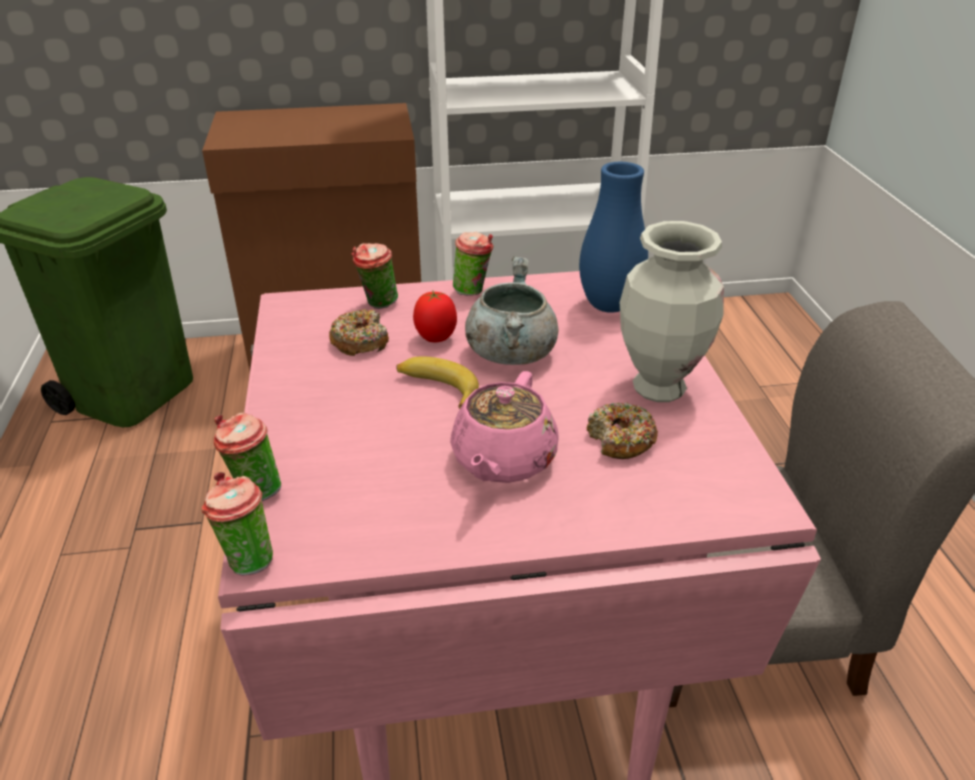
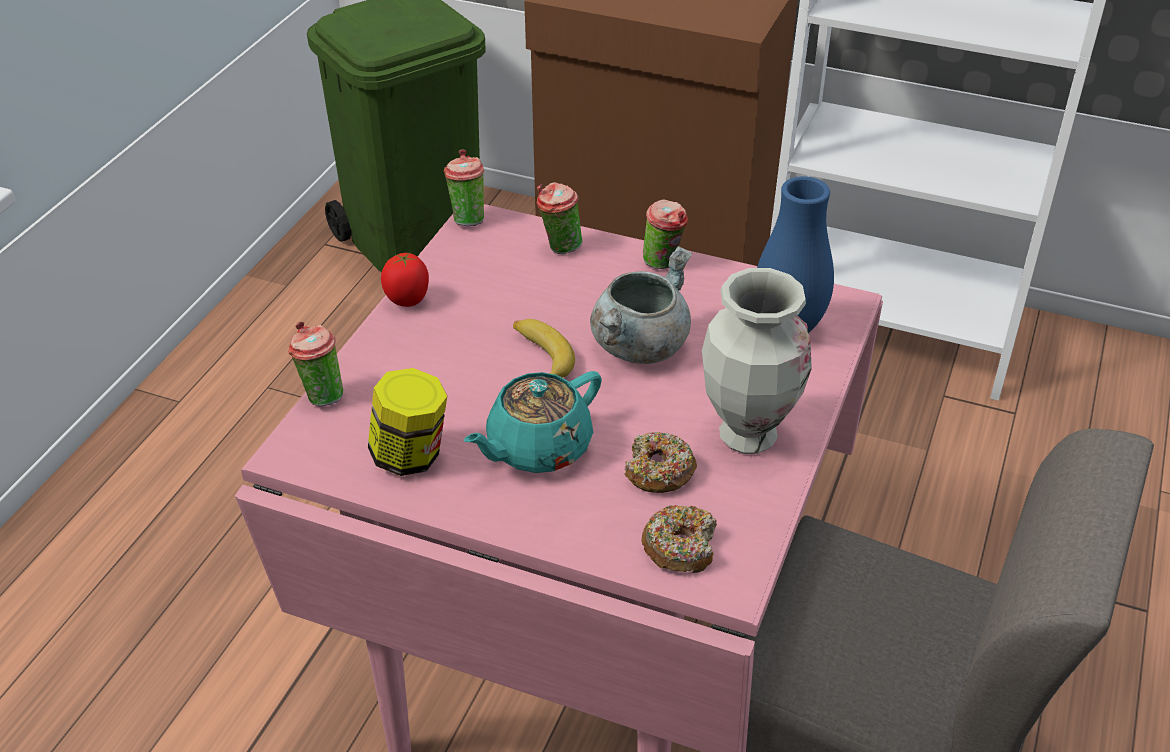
camera: 30 degrees right, 5 degrees up
cup [202,472,273,576] -> cup moved to [444,149,484,226]
donut [329,309,389,356] -> donut moved to [641,505,717,573]
tomato [413,291,457,342] -> tomato moved to [381,253,429,307]
pink teapot [450,371,559,483] -> turquoise teapot [464,371,602,473]
none -> jar [368,368,447,476]

